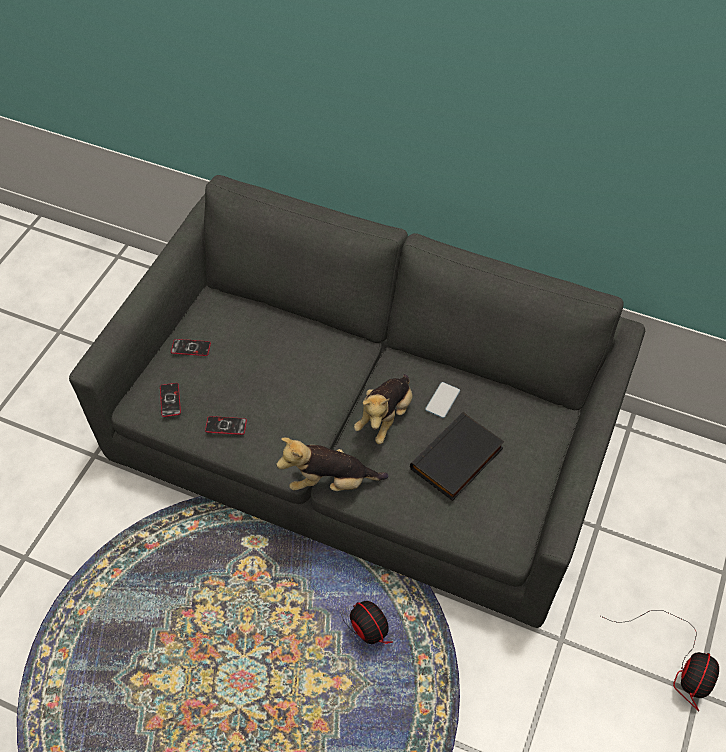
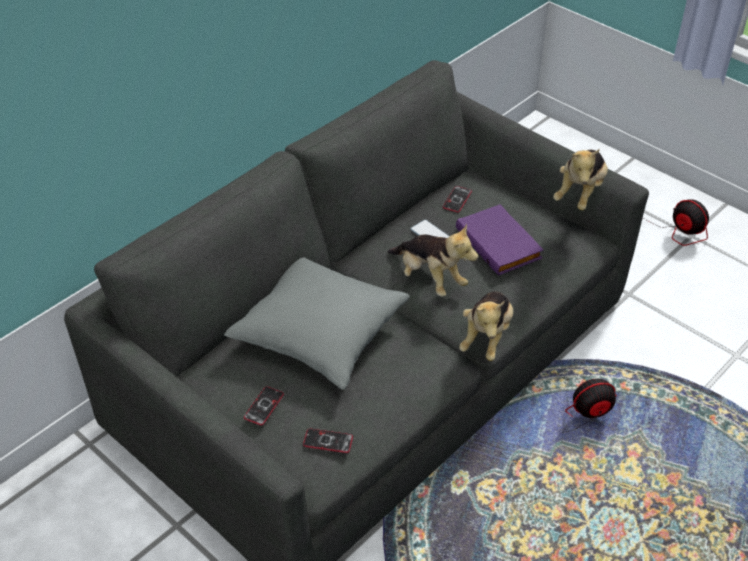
camera: 70 degrees left, 10 degrees down
phone [205,416,247,435] -> phone moved to [443,186,472,213]
black book [410,412,504,501] -> purple book [456,204,543,276]
none -> grey pillow [224,257,410,390]
none -> plush toy [553,149,608,210]

